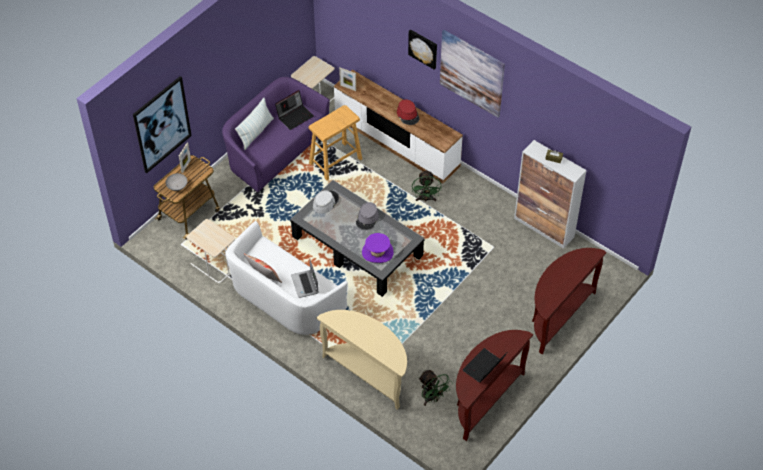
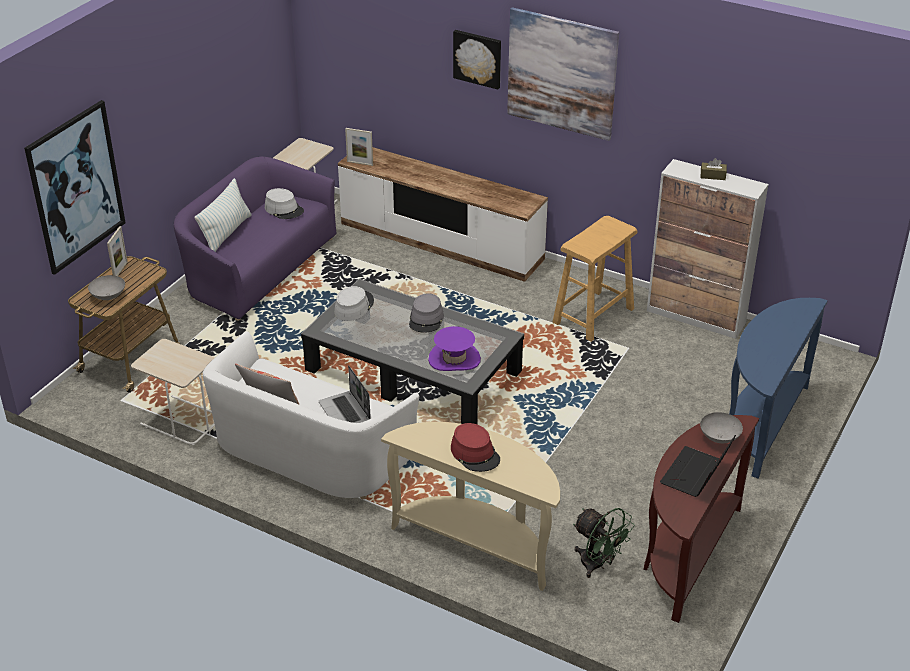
camera: 10 degrees left, 15 degrees down
laptop [275,90,314,130] -> grey hat [265,188,304,219]
beige stool [308,105,362,181] -> beige stool moved to [552,216,637,342]
red hat [397,99,419,125] -> red hat moved to [451,423,500,472]
green fan [412,170,442,201] -> none
brown console table [532,248,607,354] -> blue console table [729,298,828,479]
none -> grey bowl [700,412,743,443]

